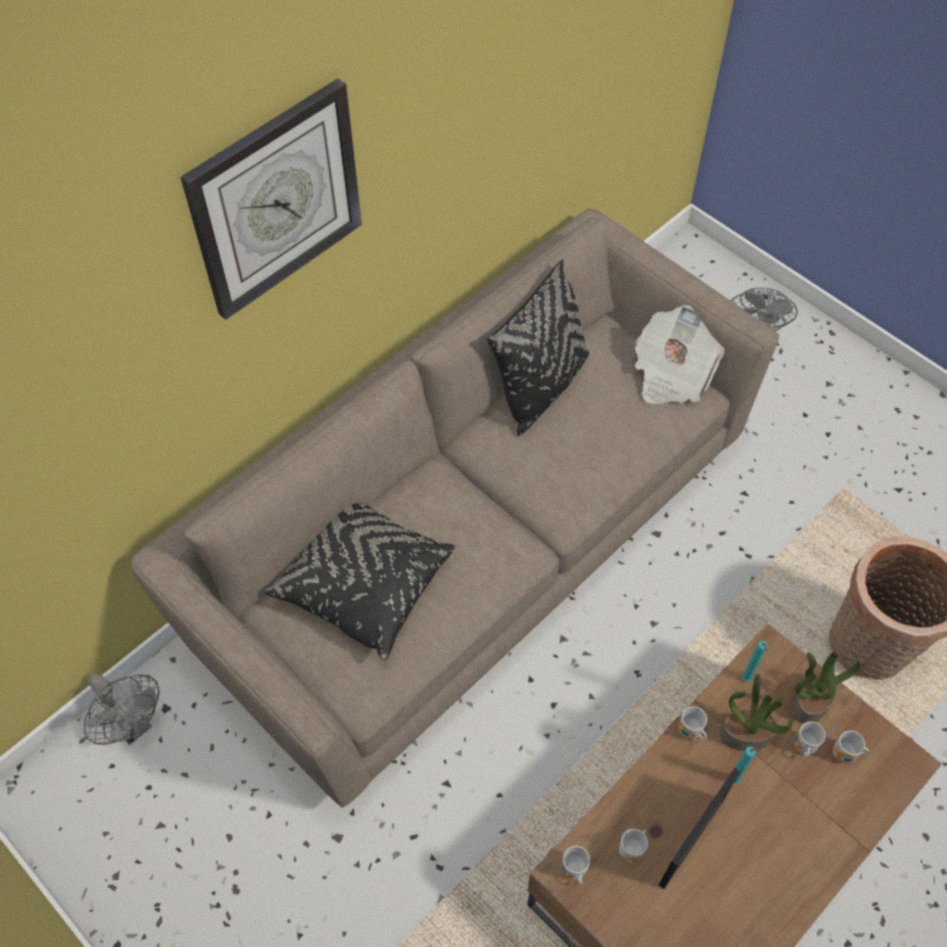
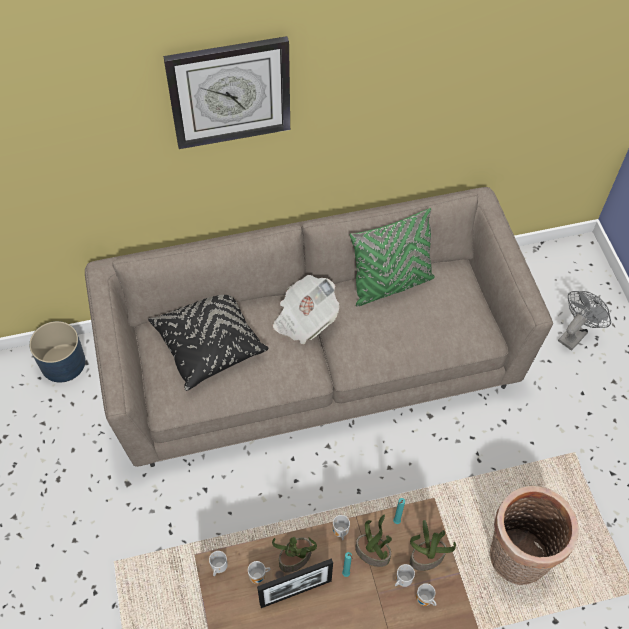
camera: 30 degrees right, 0 degrees up
grey fan [84,673,159,745] -> blue planter [29,321,86,382]
black pillow [487,259,589,436] -> green pillow [350,208,435,307]
newspaper [634,305,725,404] -> newspaper moved to [273,275,339,345]
none -> potted plant [272,537,317,573]

